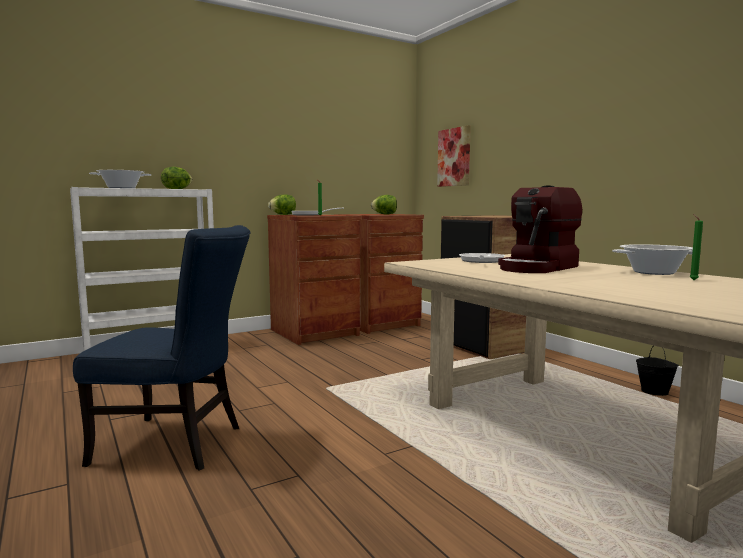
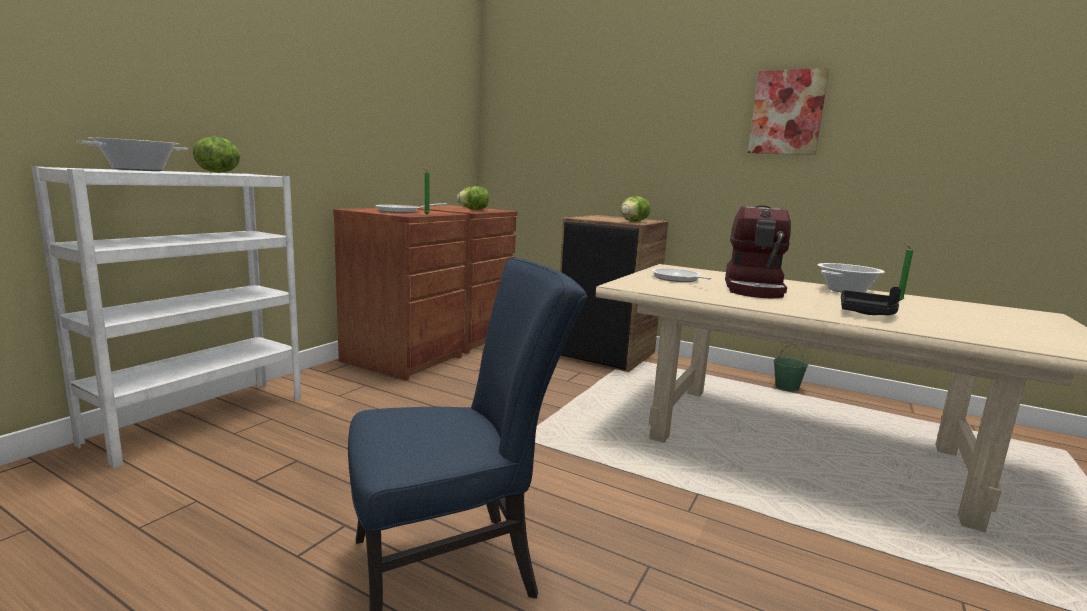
camera: 30 degrees left, 5 degrees up
lettuce [268,194,296,215] -> lettuce moved to [621,196,651,222]
picture [437,125,471,187] -> picture moved to [748,68,829,155]
black bucket [636,347,679,396] -> green bucket [774,344,808,392]
none -> black tray [841,287,901,315]

